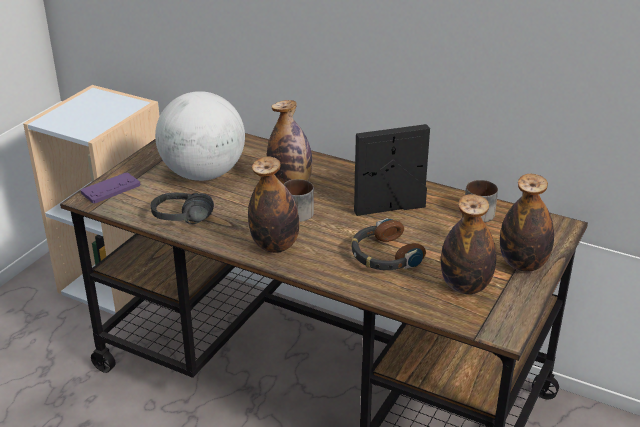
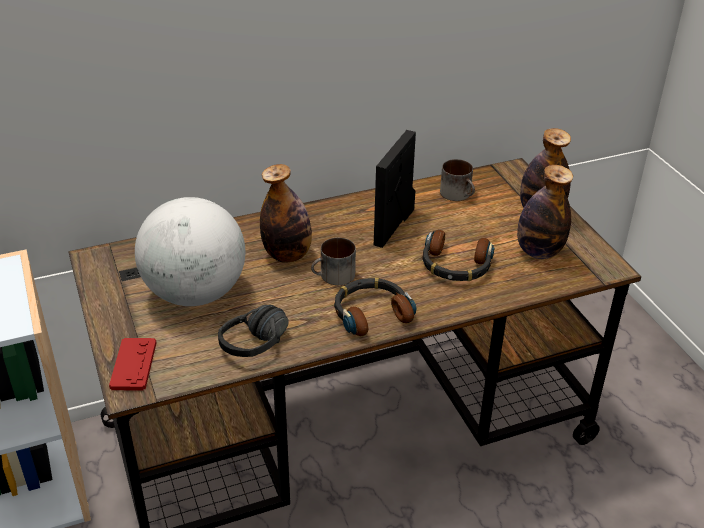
camera: 50 degrees left, 5 degrees up
purple game controller [81,173,140,203] -> red game controller [109,338,156,390]
bottle [248,157,299,253] -> headphones [334,277,416,336]

